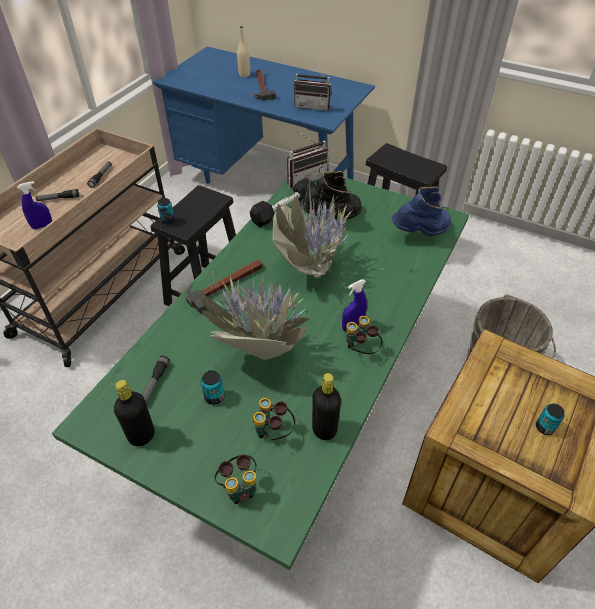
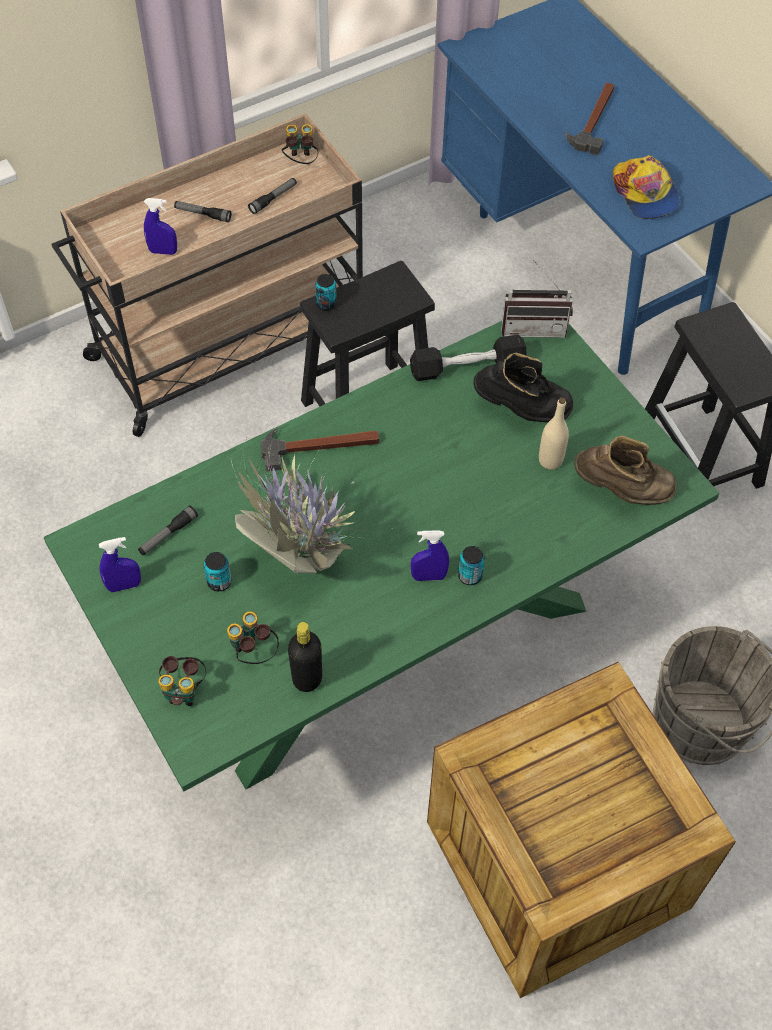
camera: 30 degrees right, 10 degrees up
black bottle [114,380,155,446] -> blue spray bottle [99,537,141,592]
beige bottle [237,26,250,77] -> beige bottle moved to [539,398,569,470]
potted plant [272,170,384,278] -> none
radio [294,62,332,111] -> cap [613,155,680,219]
binoculars [346,316,382,354] -> binoculars moved to [282,124,318,164]
blue boot [392,186,451,237] -> brown boot [574,436,677,505]
can [536,403,565,435] -> can moved to [458,546,485,585]

